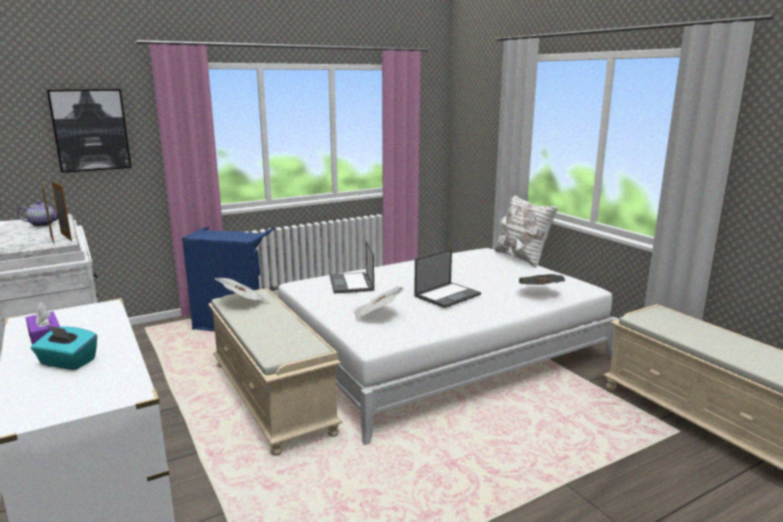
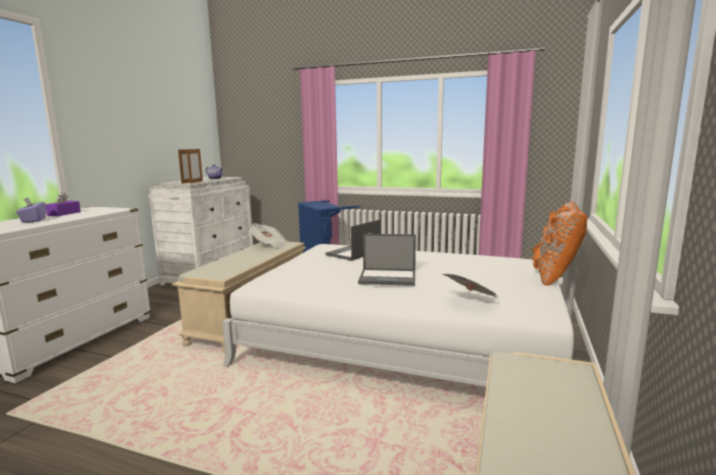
camera: 50 degrees right, 5 degrees down
turquoise tissue box [31,325,97,370] -> purple tissue box [16,198,46,223]
picture [47,89,131,173] -> none
newspaper [353,286,404,318] -> none
white pillow [495,196,557,268] -> orange pillow [531,201,588,286]

